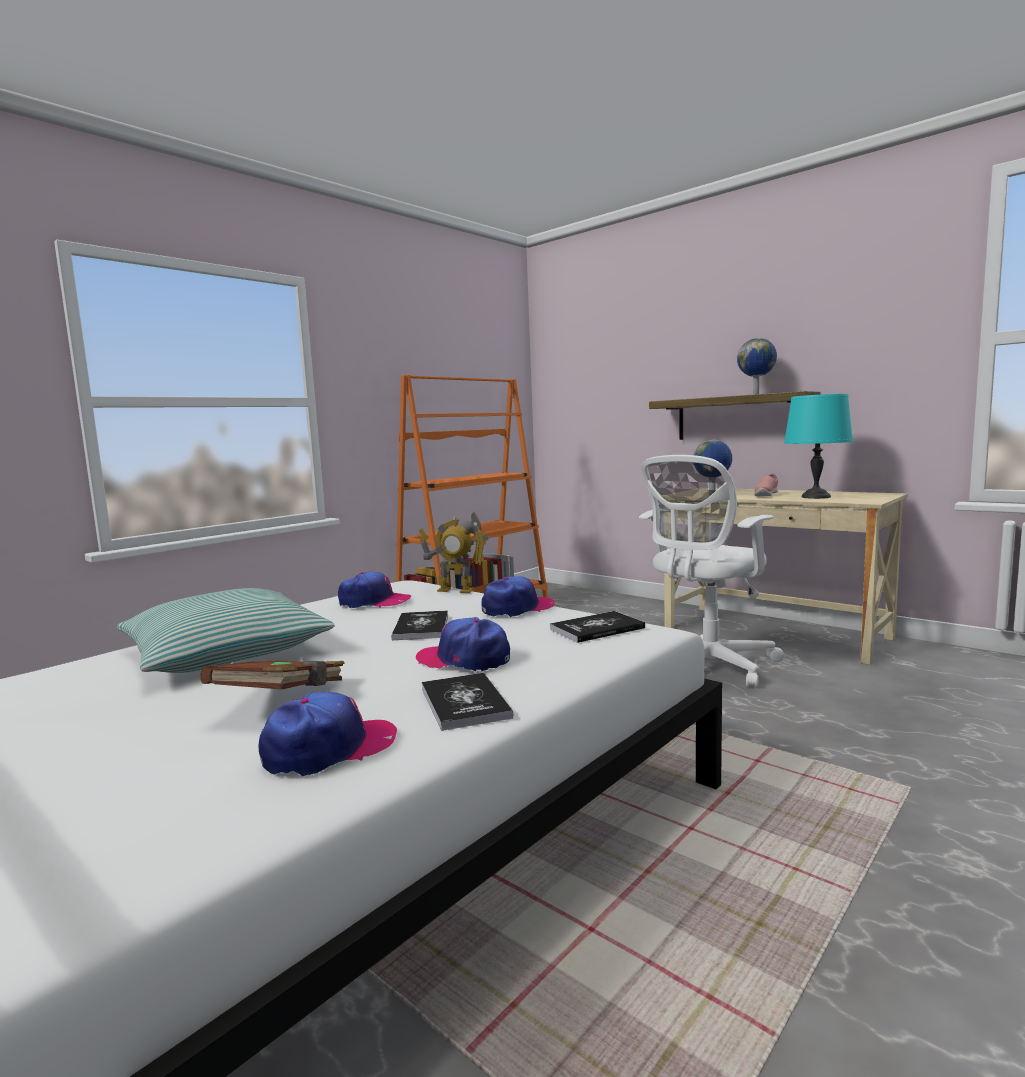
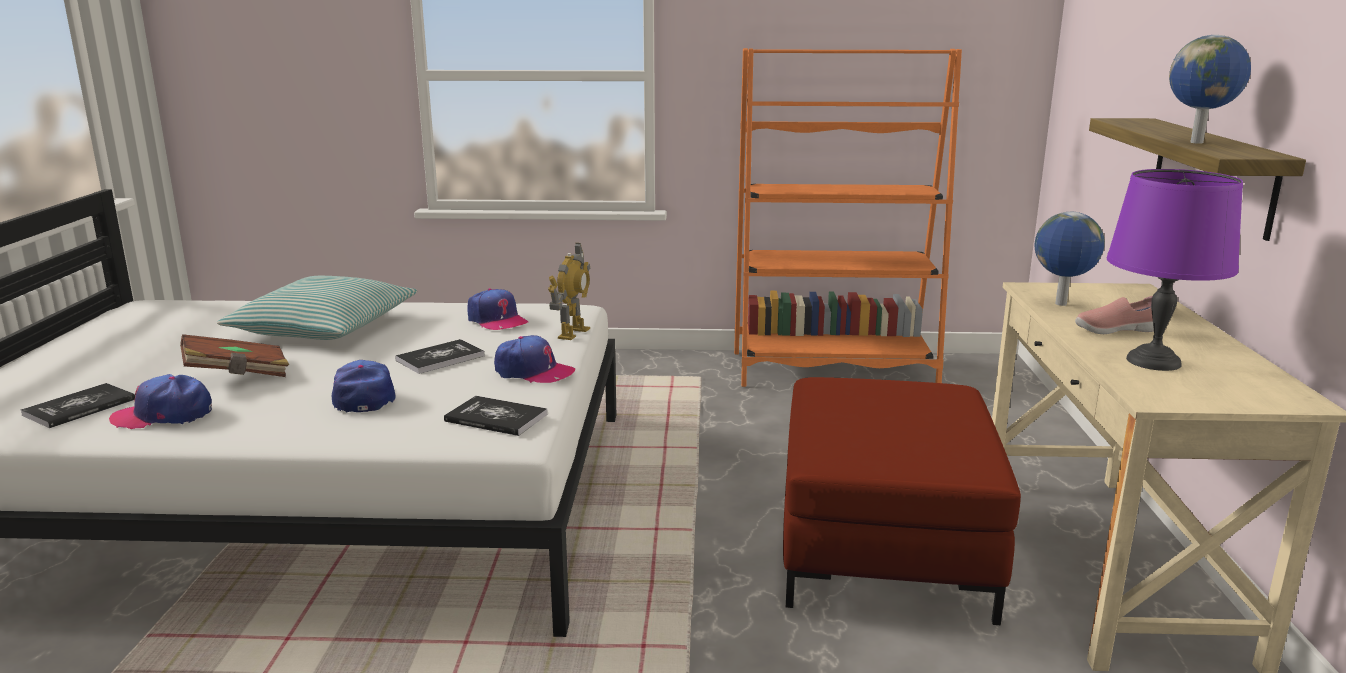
camera: 50 degrees right, 10 degrees up
cap [258,692,397,776] -> cap turned 150 degrees clockwise [109,374,212,429]
toy robot [419,512,489,593] -> toy robot turned 135 degrees counterclockwise [548,243,591,340]
book [422,673,513,731] -> book moved to [21,383,135,428]
white office chair [639,455,784,688] -> red ottoman [783,377,1021,625]
turquoise table lamp [784,394,853,499] -> purple table lamp [1107,169,1243,371]

